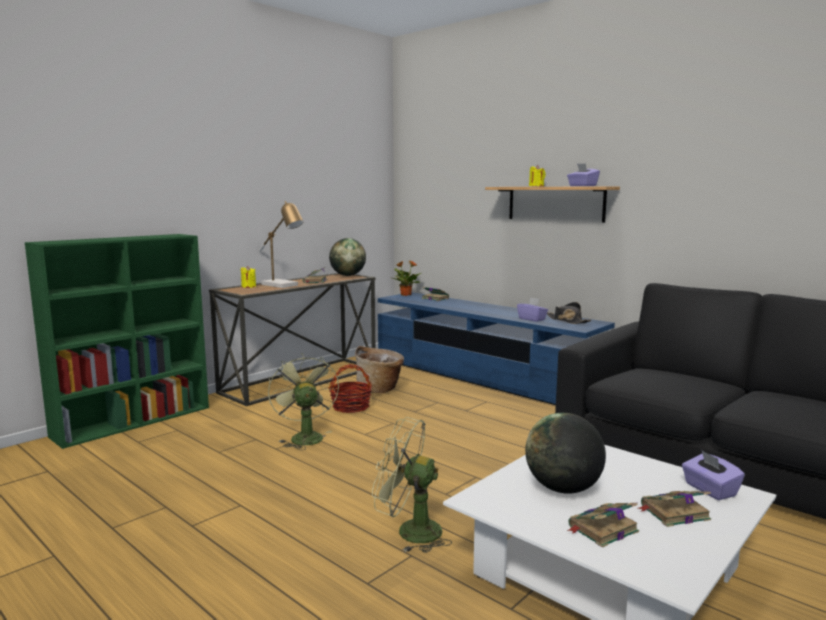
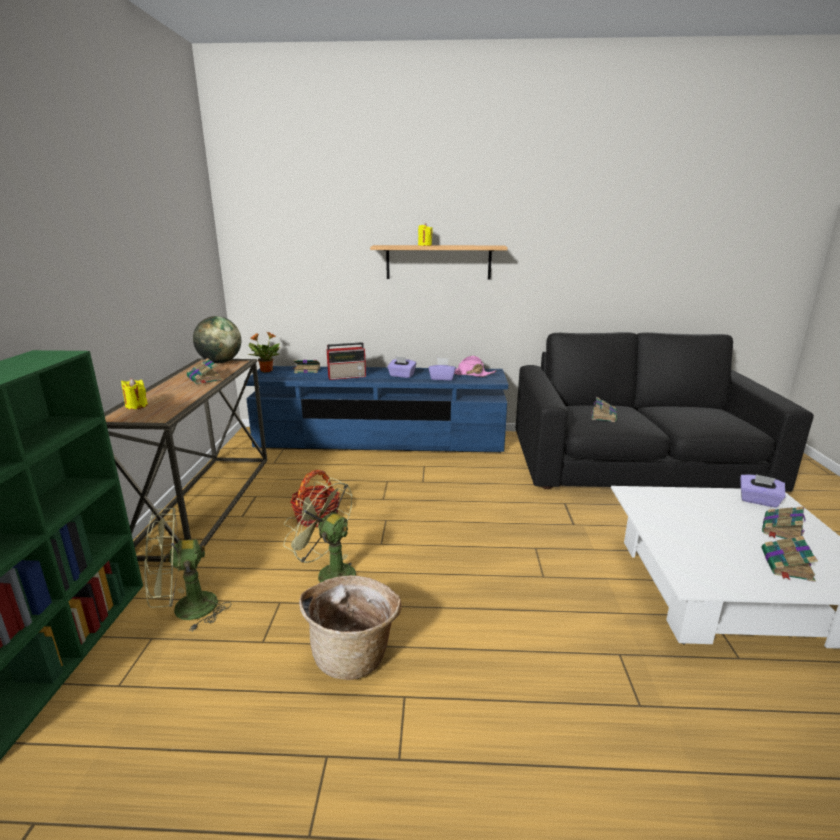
camera: 40 degrees left, 10 degrees up
table lamp [259,201,303,288] -> none
basket [355,346,404,393] -> basket moved to [299,575,402,680]
green fan [372,417,452,553] -> green fan moved to [144,507,231,631]
globe [525,413,606,494] -> none
black hat [547,302,591,324] -> pink hat [454,356,496,377]
purple tissue box [567,163,600,186] -> purple tissue box moved to [387,357,416,378]
none -> radio [326,342,366,380]
none -> book [591,397,617,422]

